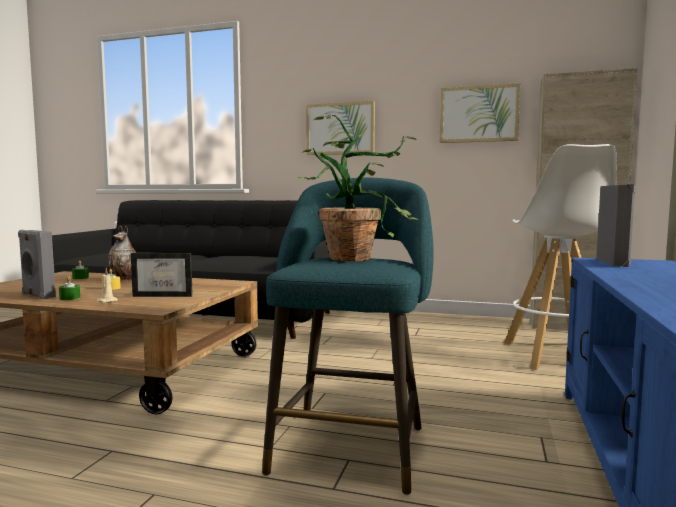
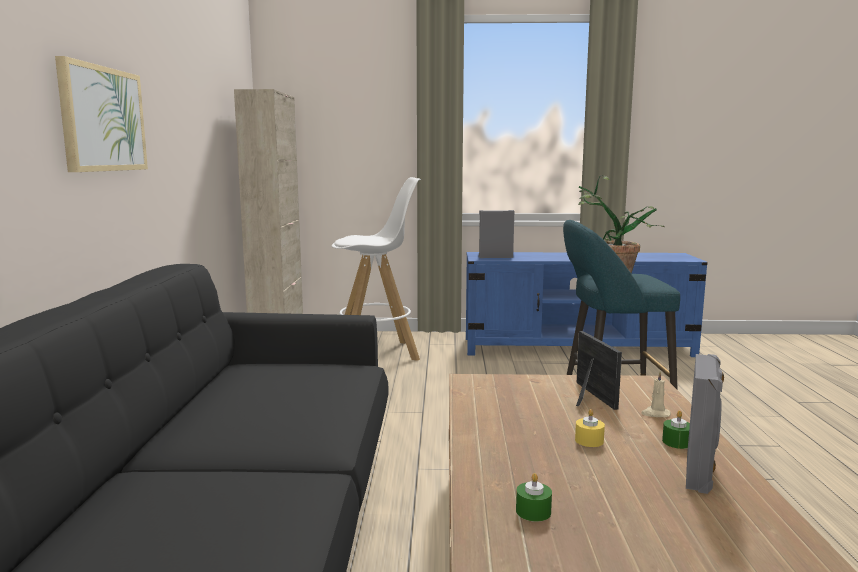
camera: 105 degrees left, 5 degrees up
vase [109,226,136,282] -> none
picture [440,83,520,143] -> none

